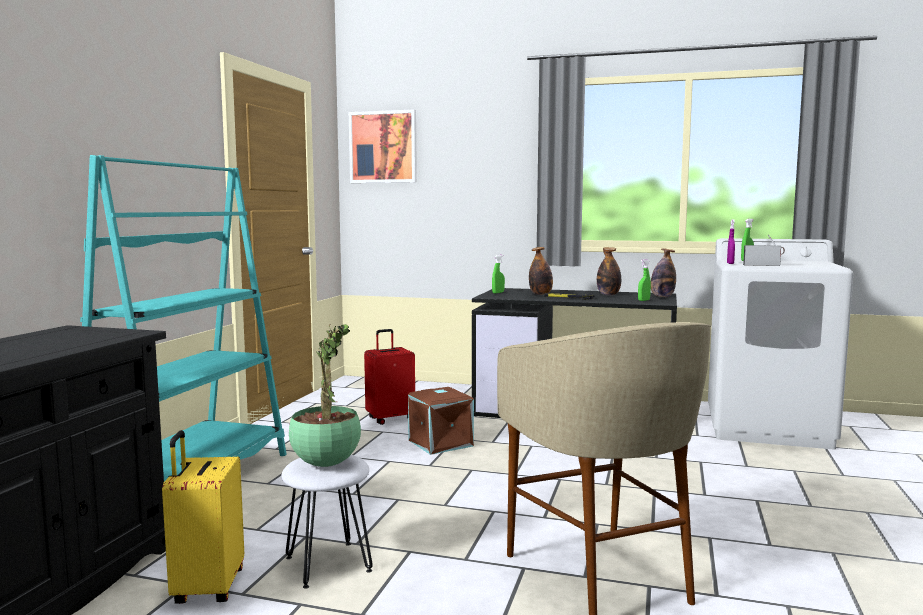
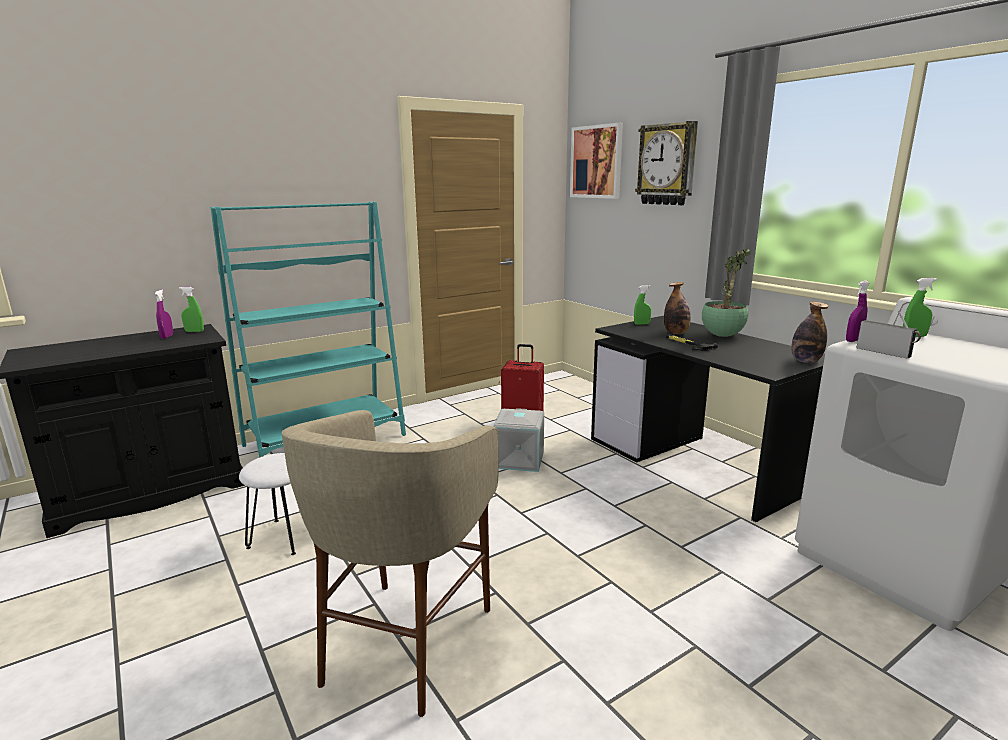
camera: 40 degrees right, 10 degrees up
yellow suitcase [162,430,244,604] -> none
potted plant [289,324,361,467] -> potted plant moved to [702,249,750,337]
brown storage box [408,387,474,455] -> grey storage box [493,408,544,472]
bottle [597,247,621,295] -> none
green spray bottle [638,259,651,301] -> green spray bottle moved to [179,287,204,332]
none -> purple spray bottle [154,290,173,339]
none -> wall clock [635,121,698,205]

